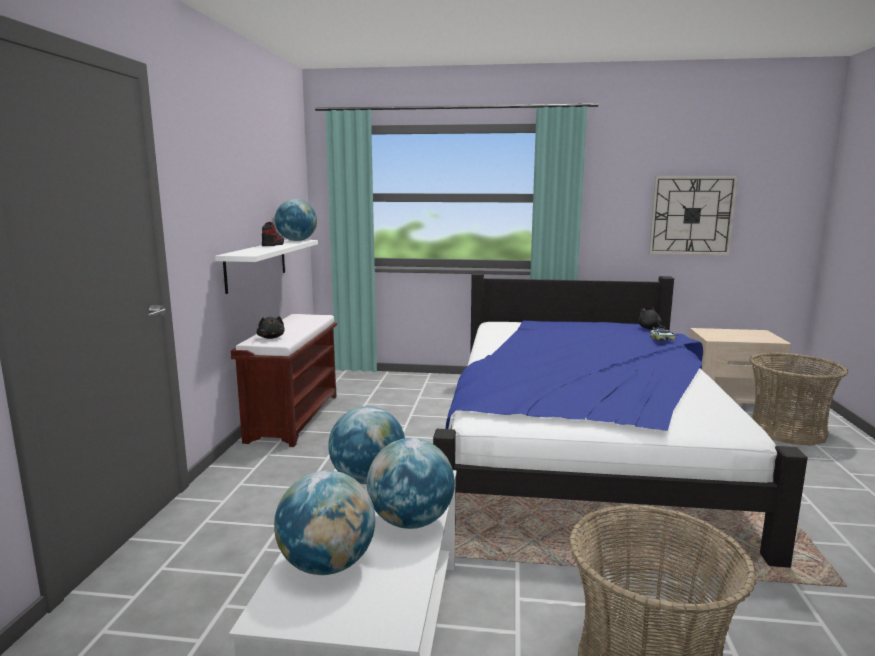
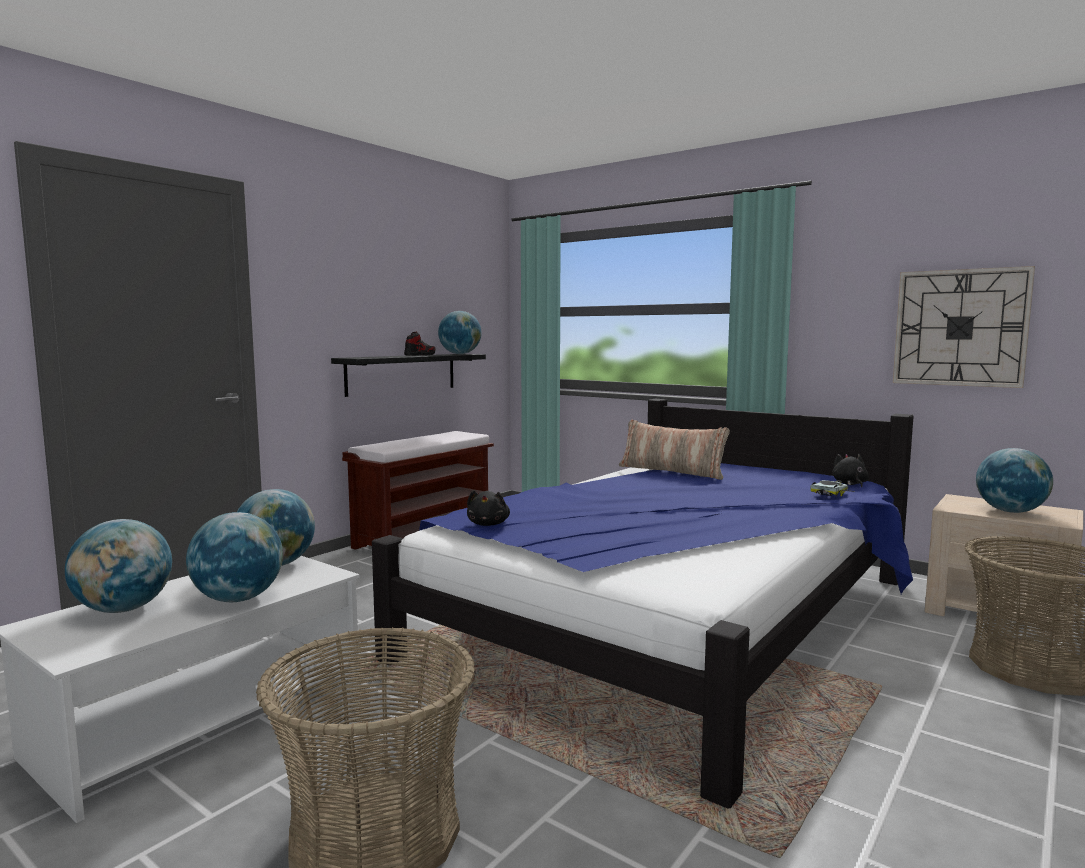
camera: 30 degrees right, 5 degrees down
white shelf [215,240,318,294] -> black shelf [331,354,486,397]
black plush toy [257,316,285,339] -> black plush toy moved to [467,490,510,526]
none -> pillow [619,420,730,480]
none -> globe [976,448,1053,513]

